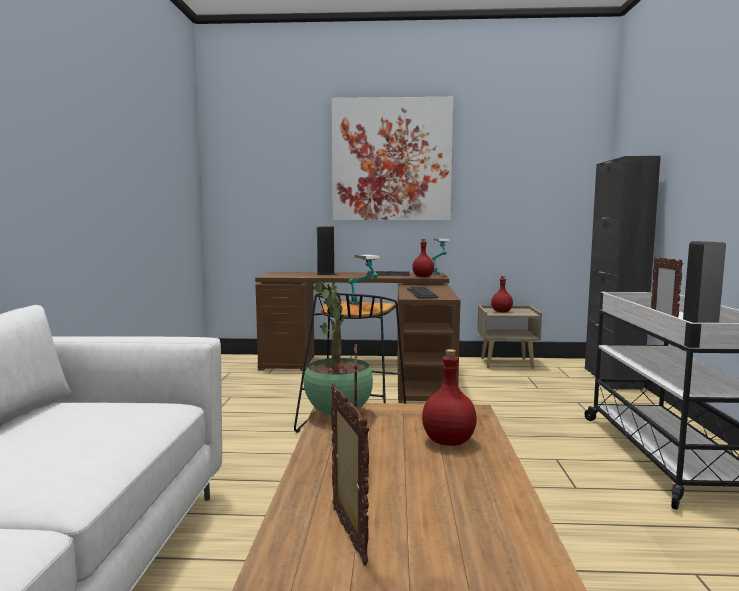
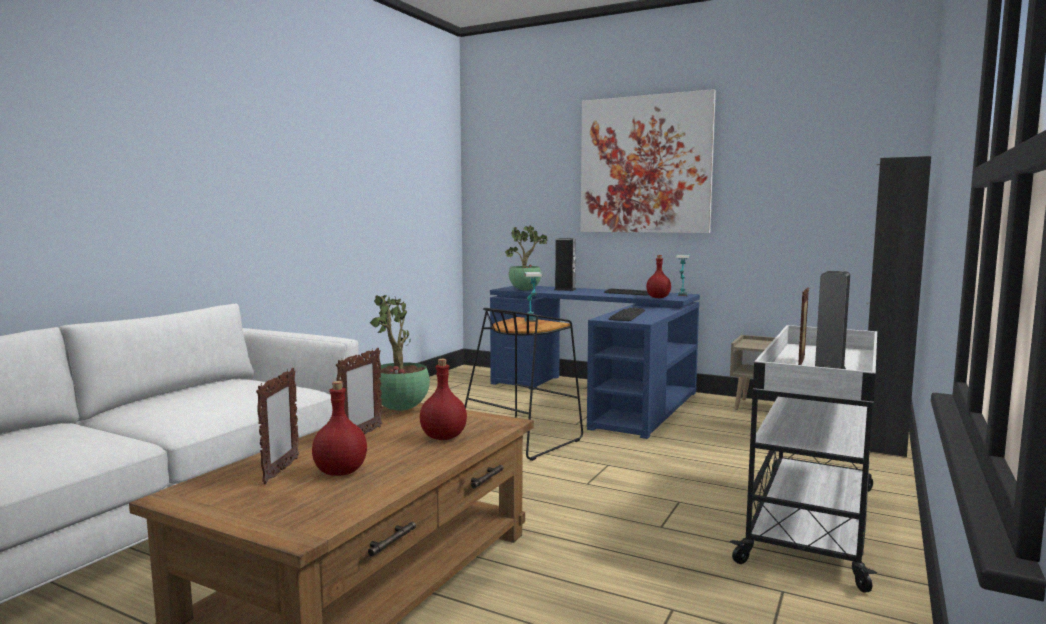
camera: 25 degrees right, 0 degrees up
brown desk [255,272,461,403] -> blue desk [490,286,700,439]
red bottle [491,276,513,312] -> red bottle moved to [312,381,367,476]
none -> potted plant [505,226,547,291]

